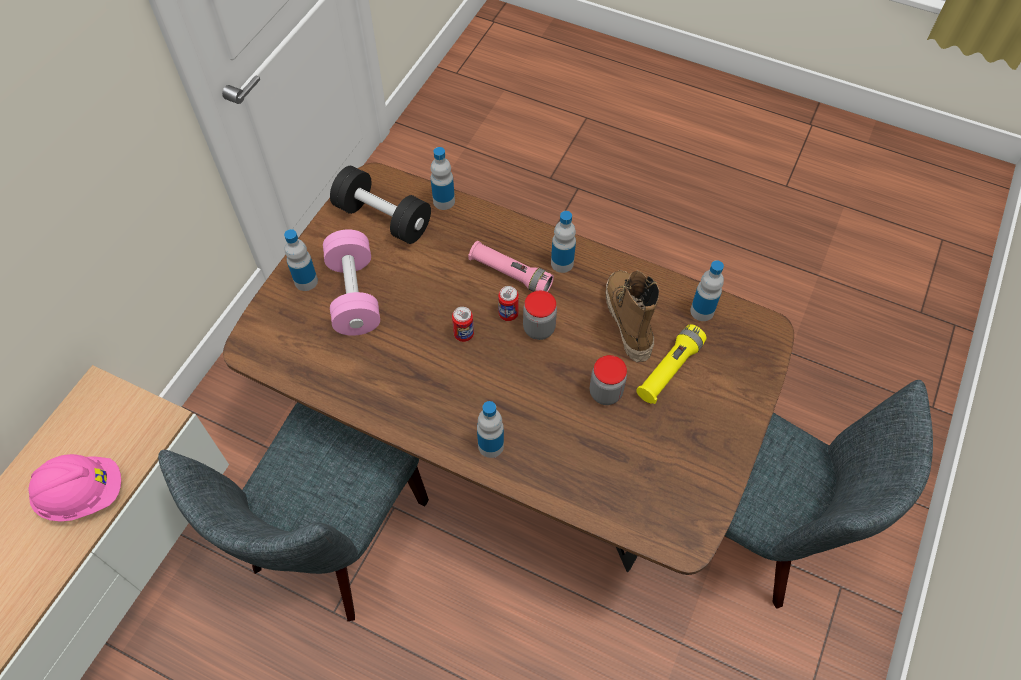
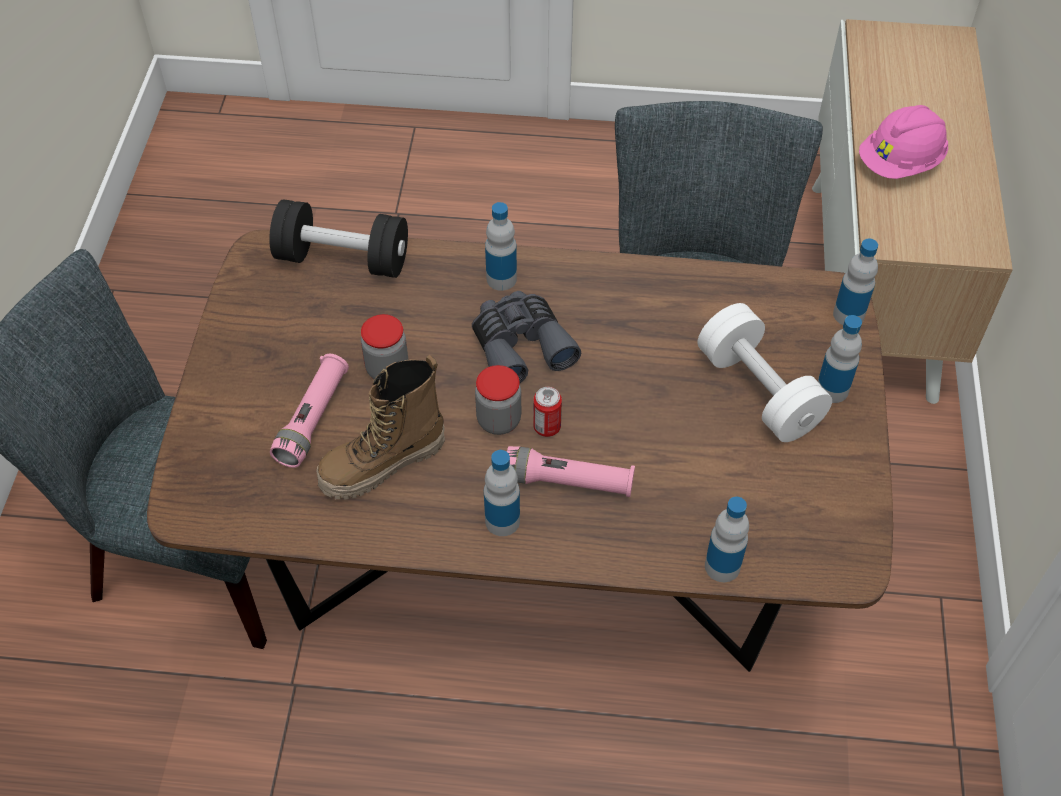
camera: 160 degrees right, 5 degrees down
pink dumbbell [323,229,380,336] -> white dumbbell [698,303,832,442]
black dumbbell [330,166,431,244] -> black dumbbell moved to [269,199,408,278]
can [452,307,474,342] -> none
boot [606,270,659,362] -> boot turned 90 degrees clockwise [316,355,445,500]
yellow flashlight [636,324,706,404] -> pink flashlight [270,354,349,468]
bottle [690,260,724,321] -> bottle moved to [833,239,878,325]
none -> grey binoculars [472,291,581,383]

